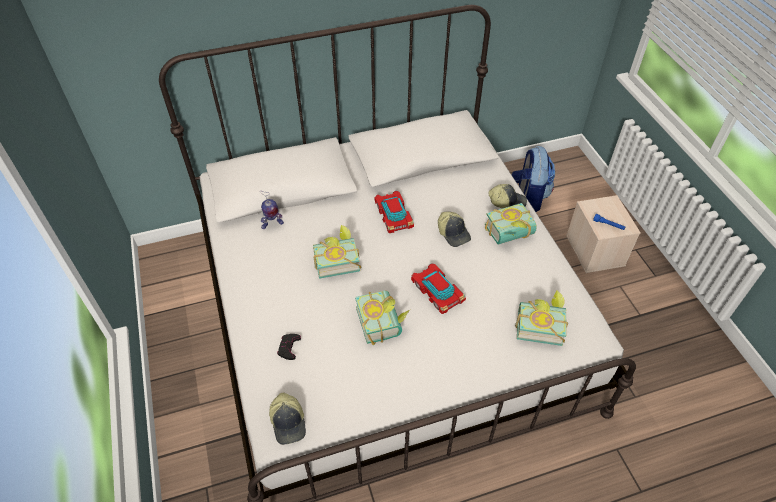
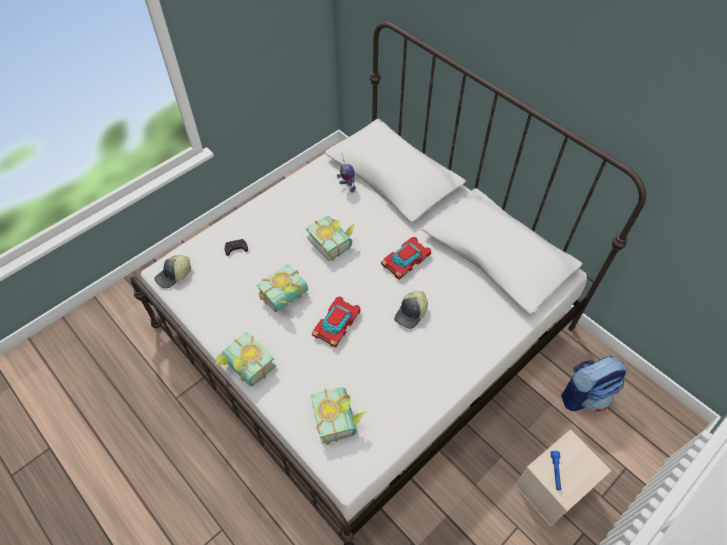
camera: 65 degrees right, 5 degrees up
book [485,203,536,244] -> book moved to [215,332,276,386]
cap [489,184,527,209] -> none

